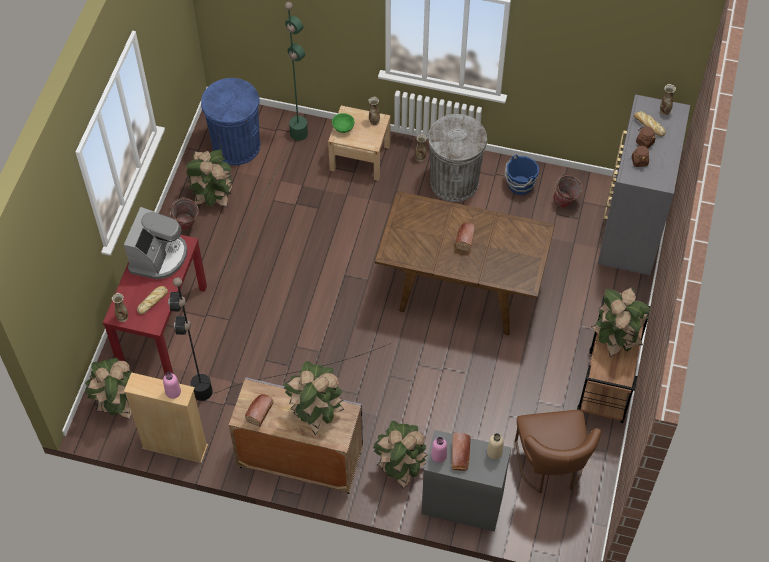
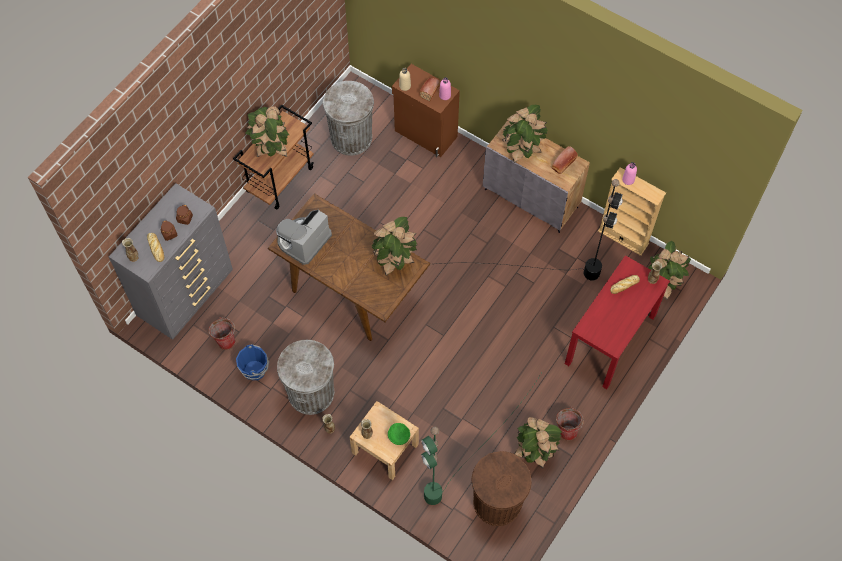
camera: 160 degrees left, 5 degrees up
coffee machine [124,207,187,279] -> coffee machine moved to [276,210,332,265]
blue trash can [201,78,260,165] -> brown trash can [472,451,531,526]
potted plant [373,421,428,489] -> potted plant moved to [372,217,417,276]
grey cabinet [421,430,511,532] -> brown cabinet [392,64,460,157]
bread [455,222,475,252] -> none
brown chair [515,410,601,493] -> grey trash can [323,81,374,156]

